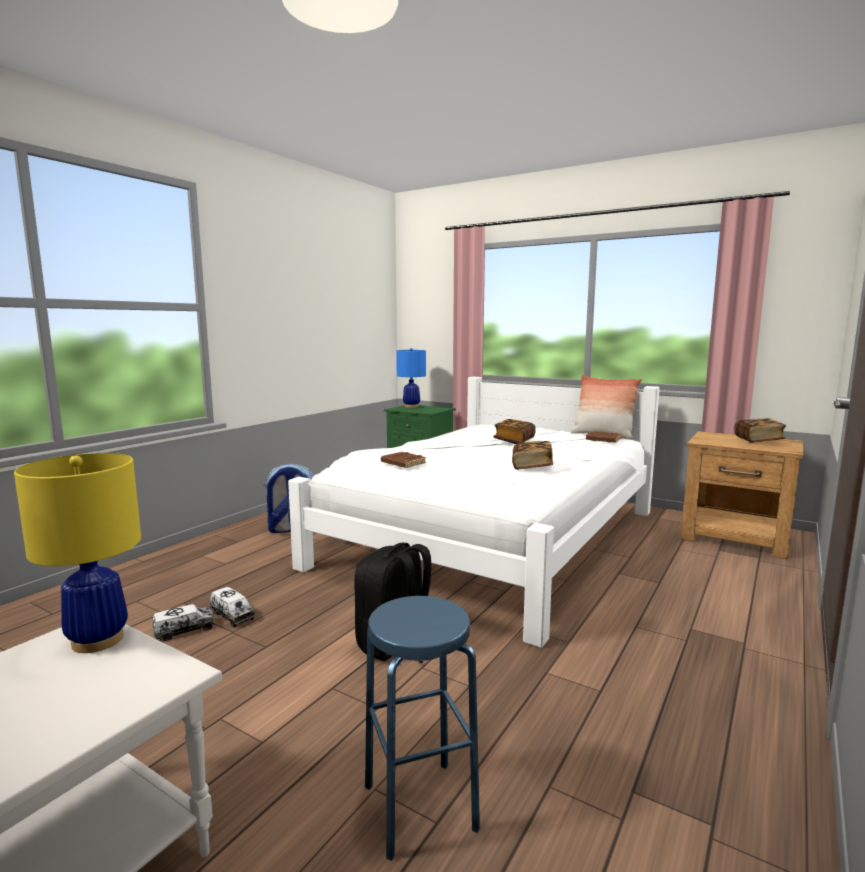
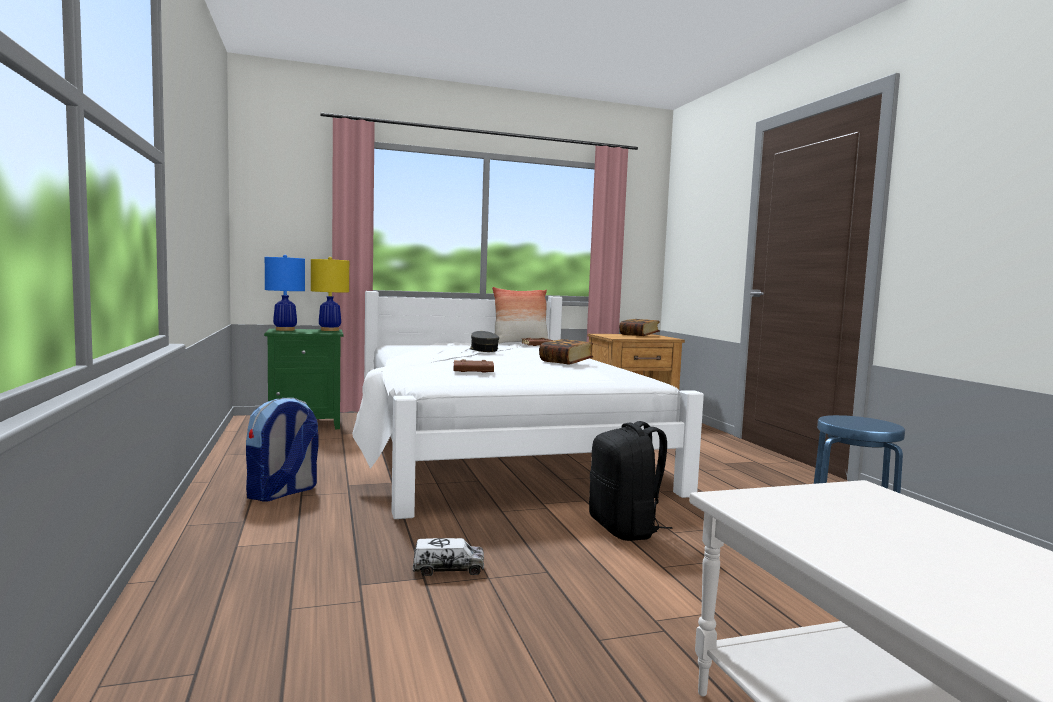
camera: 50 degrees left, 5 degrees down
yellow table lamp [14,453,141,653] -> yellow table lamp moved to [311,257,349,331]
toy truck [152,604,215,641] -> none
book [493,419,536,444] -> grey cap [470,331,499,352]

